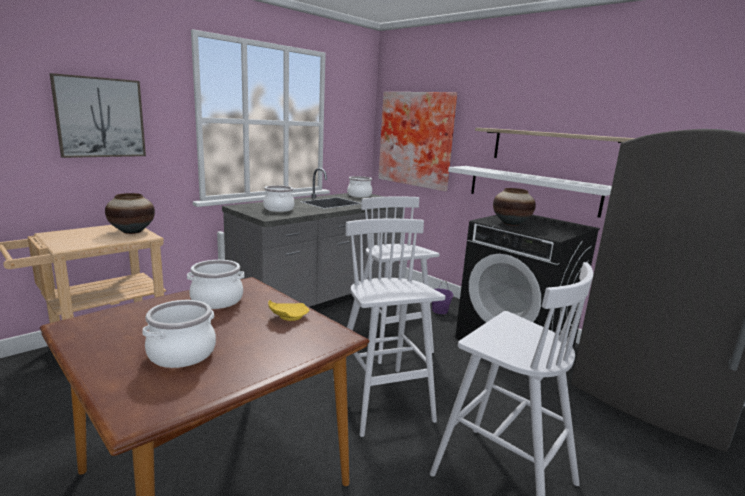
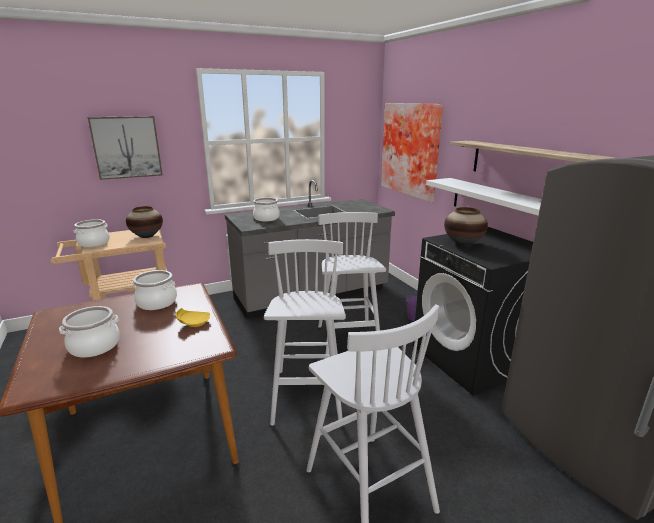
camera: 20 degrees right, 5 degrees up
cooking pot [347,176,372,197] -> cooking pot moved to [73,219,110,247]

